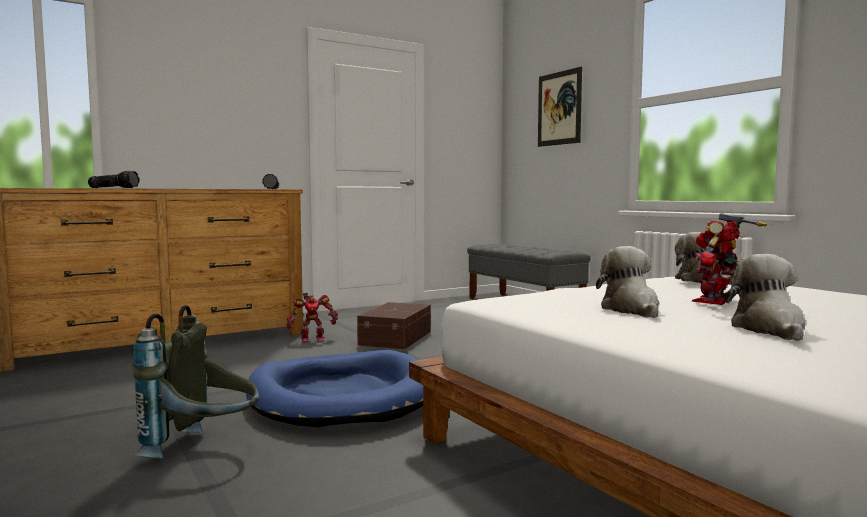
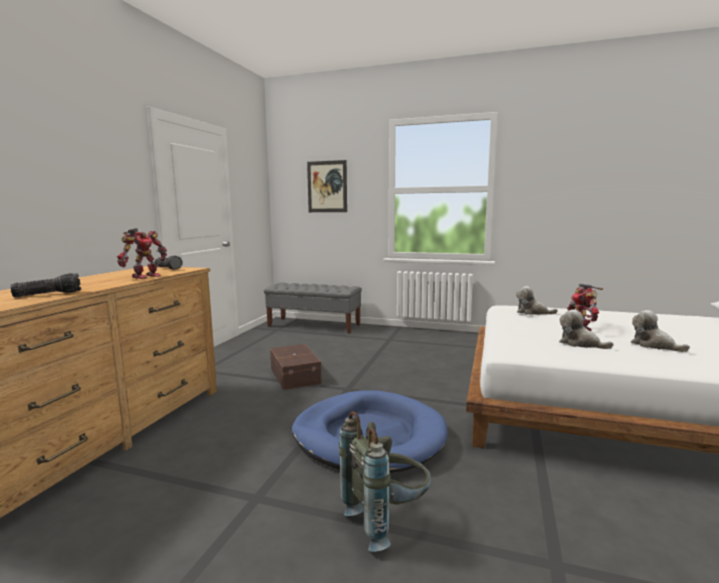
camera: 40 degrees left, 5 degrees up
toy robot [287,292,338,343] -> toy robot moved to [117,228,167,279]

